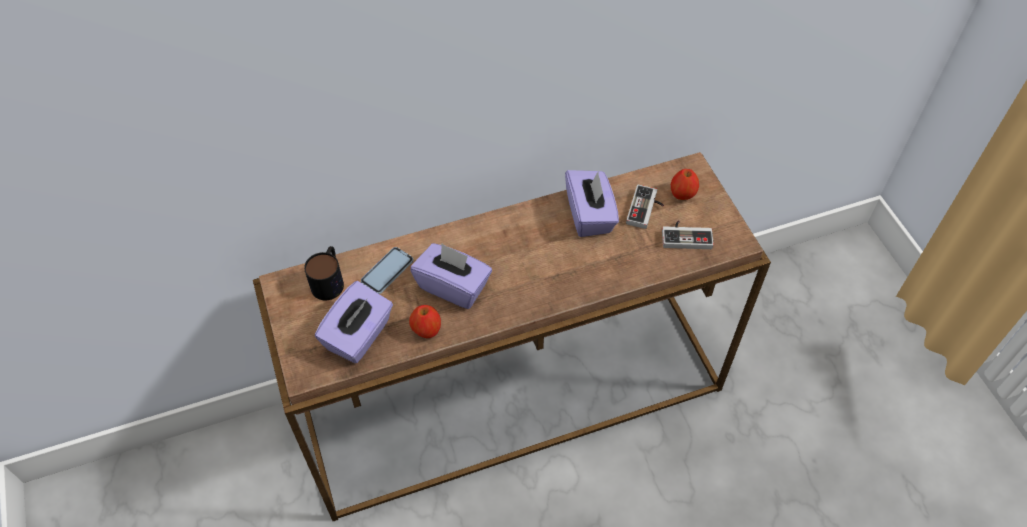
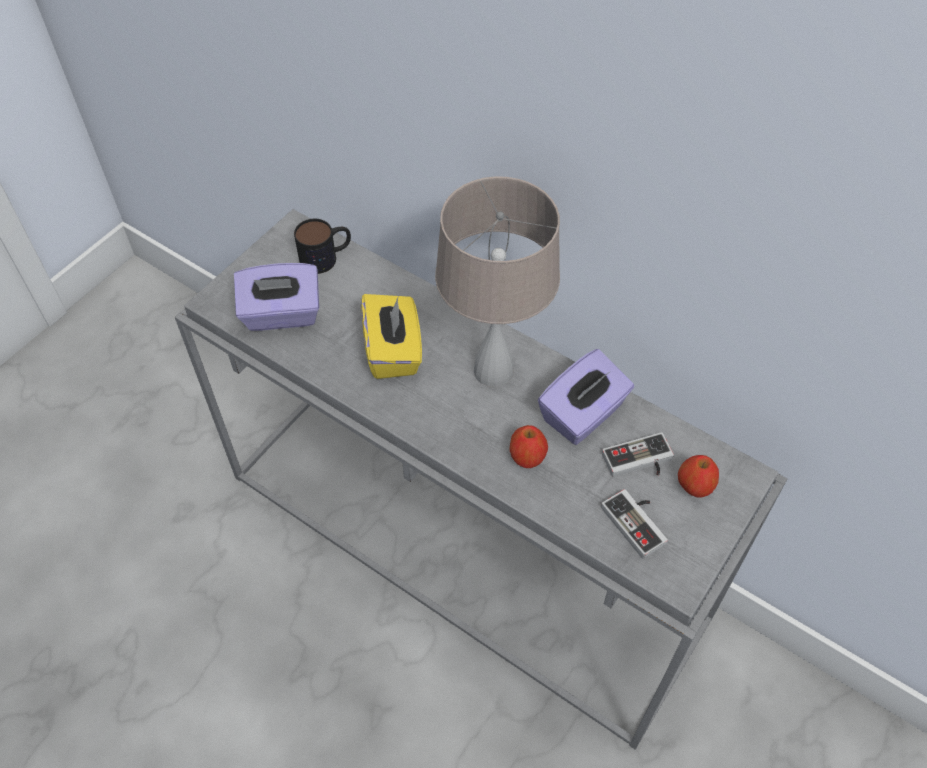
camera: 55 degrees right, 0 degrees up
brown console table [253,152,771,521] -> grey console table [175,209,787,750]
phone [361,247,413,294] -> none
apple [409,305,441,338] -> apple moved to [510,425,548,468]
purple tissue box [410,243,492,309] -> yellow tissue box [361,294,422,379]
none -> beige table lamp [435,176,560,387]

